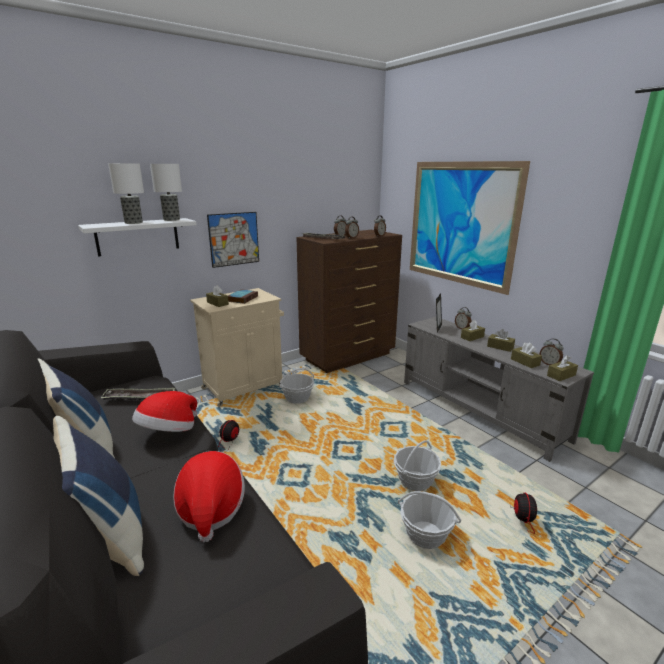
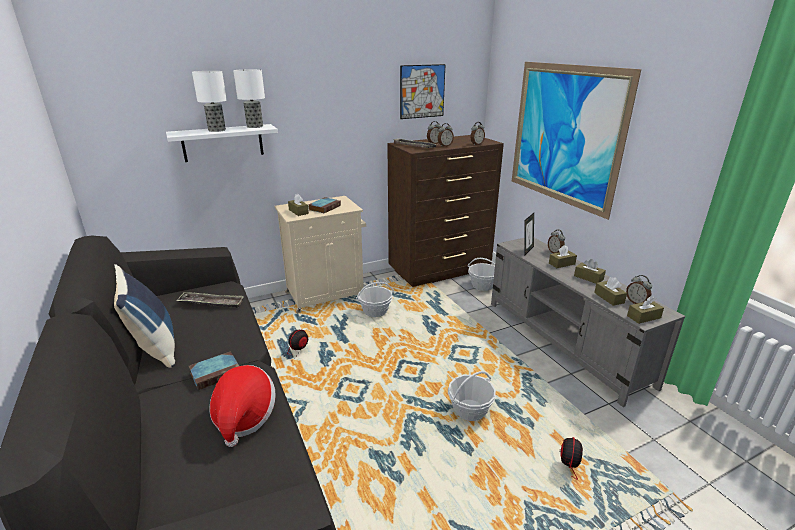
camera: 10 degrees right, 5 degrees up
blue pillow [53,416,144,576] -> none
hat [132,391,197,432] -> none
picture [207,212,259,268] -> picture moved to [400,64,446,119]
basket [398,491,461,549] -> basket moved to [468,258,495,291]
none -> book [189,351,239,390]

